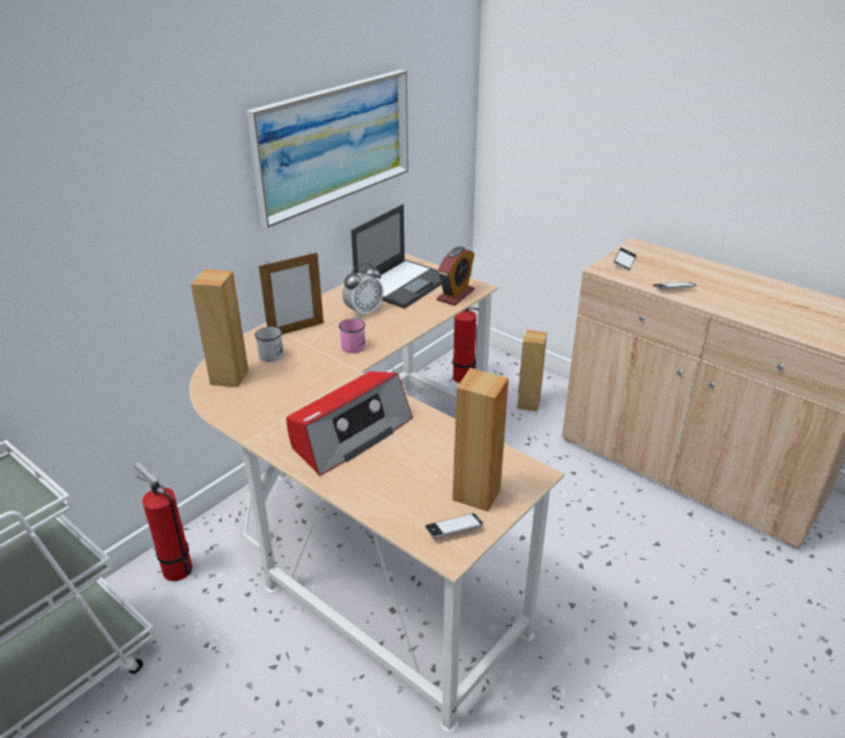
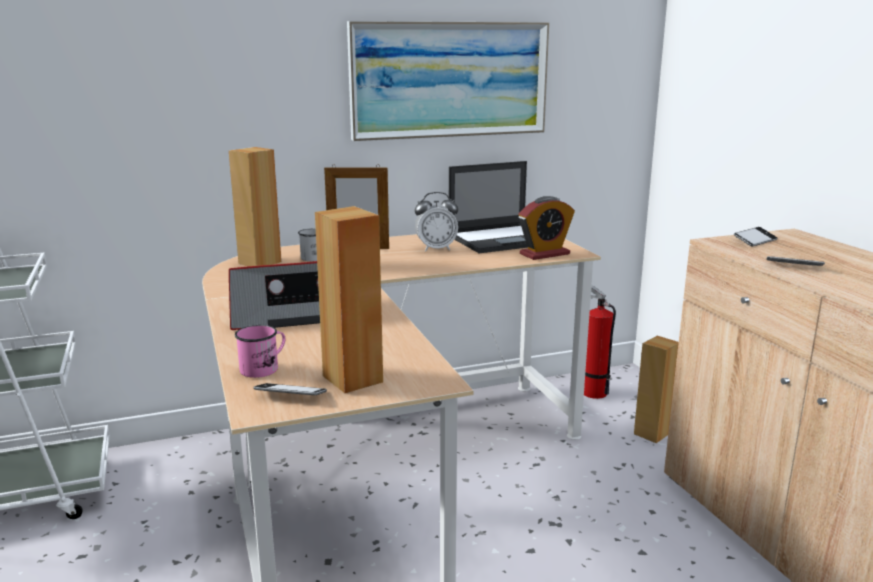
camera: 30 degrees right, 15 degrees down
fire extinguisher [134,462,192,581] -> none
pink mug [339,318,365,353] -> pink mug moved to [235,325,285,378]

